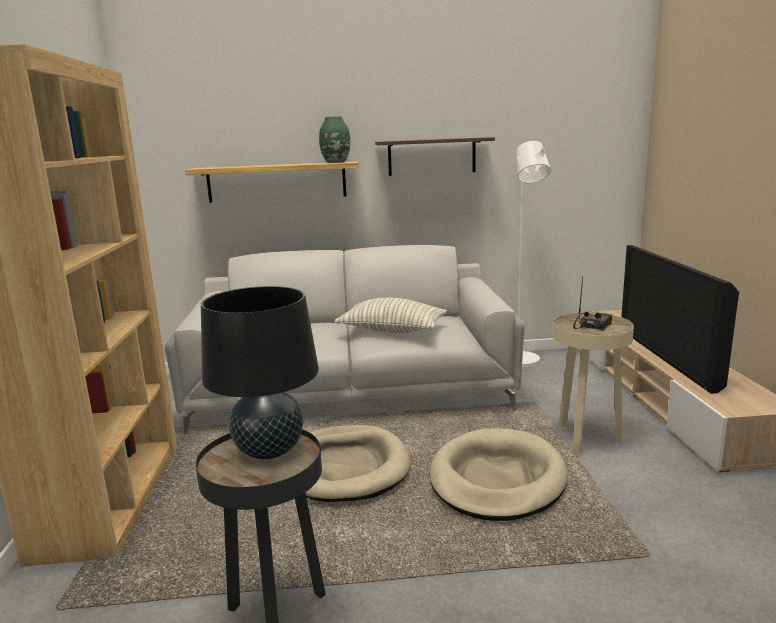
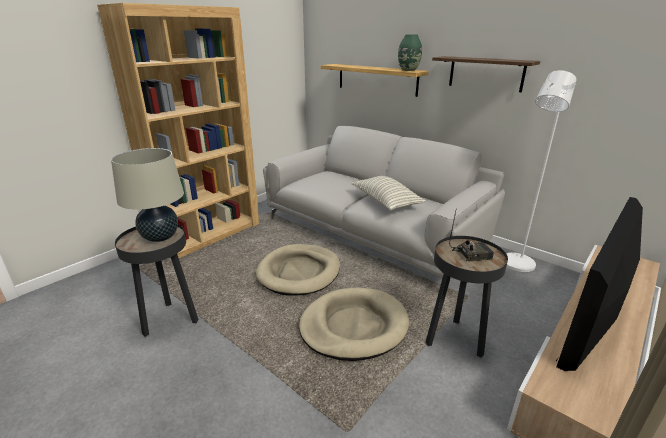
camera: 45 degrees right, 10 degrees up
black table lamp [201,286,319,459] -> beige table lamp [111,148,184,242]
beige side table [553,312,634,455] -> black side table [426,236,508,358]

